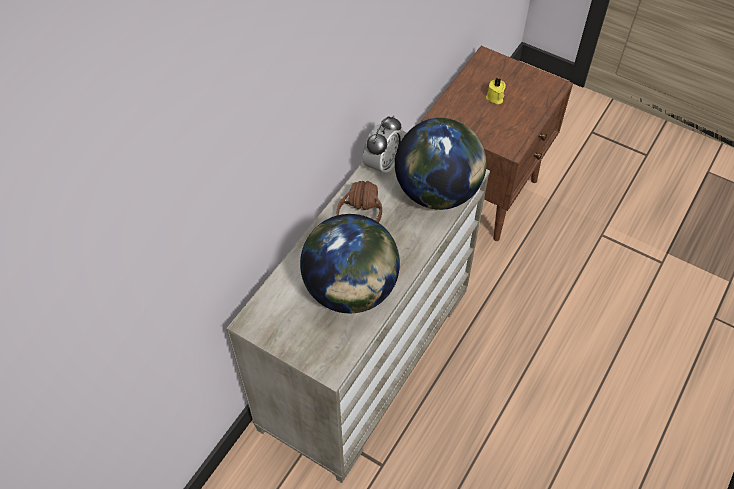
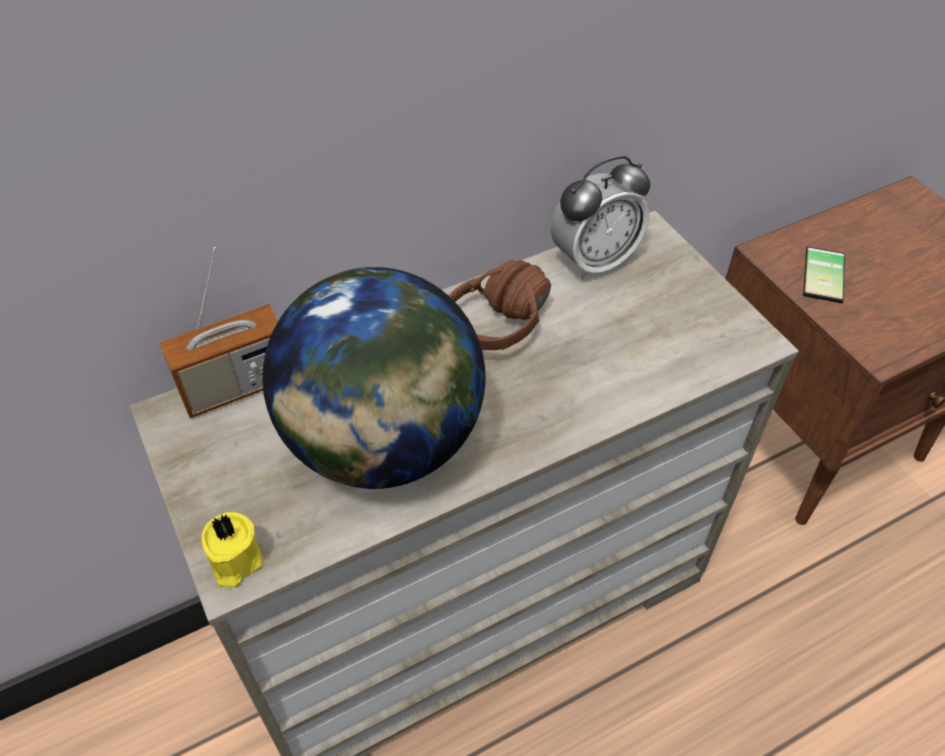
camera: 30 degrees right, 5 degrees down
globe [395,118,487,210] -> none
yellow candle [486,78,506,104] -> yellow candle moved to [201,512,263,588]
none -> radio [159,247,278,418]
none -> phone [803,246,845,303]

